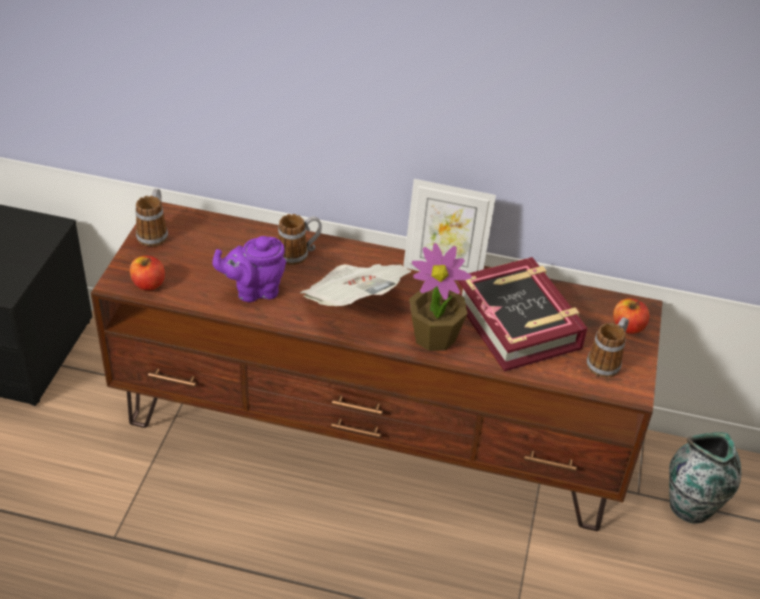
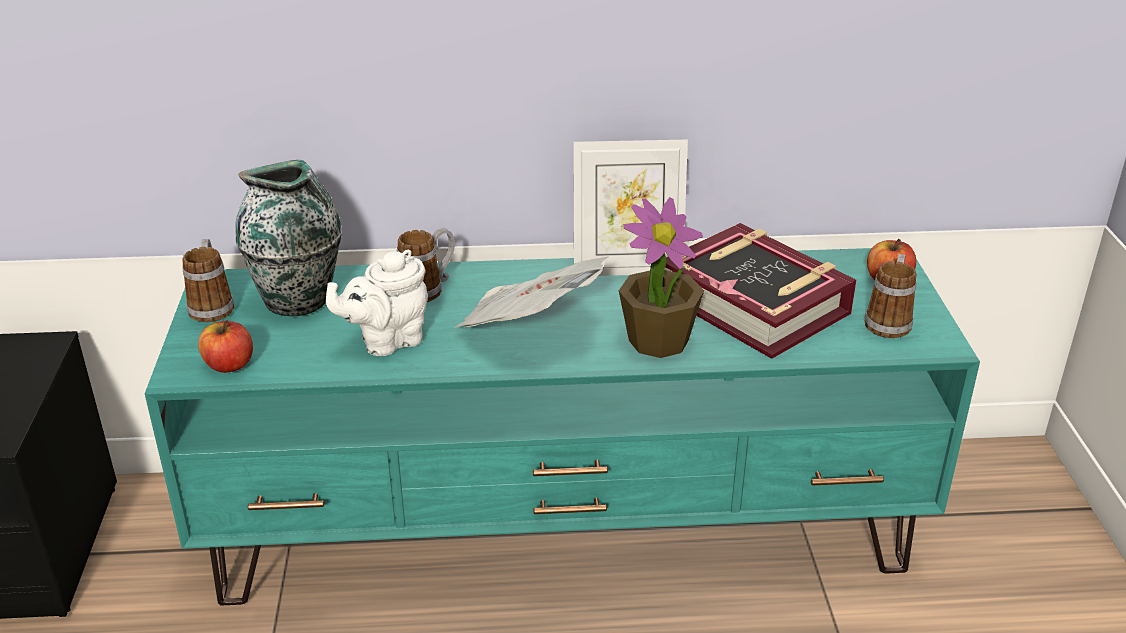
camera: 15 degrees left, 10 degrees down
brown tv stand [91,202,663,531] -> turquoise tv stand [145,248,980,606]
purple teapot [212,236,286,302] -> white teapot [326,250,427,356]
vase [669,432,741,523] -> vase moved to [235,160,342,317]

